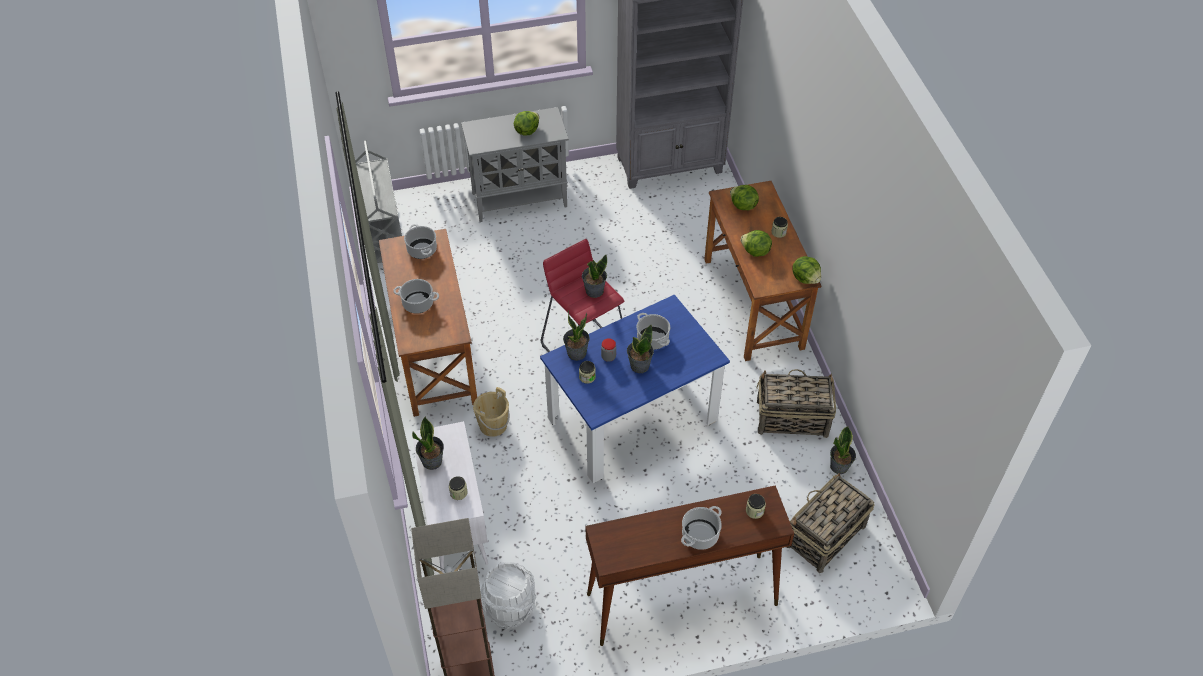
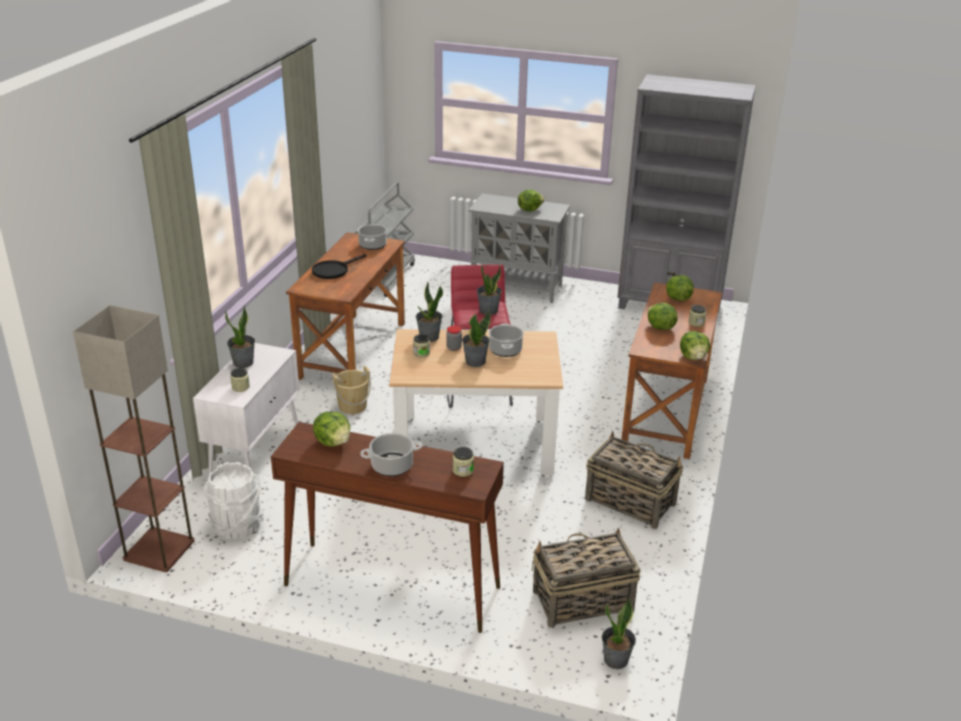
camera: 30 degrees right, 20 degrees down
cooking pot [393,279,439,314] -> black frying pan [312,254,367,279]
blue dining table [540,295,730,483] -> beige dining table [389,329,563,476]
potted plant [830,426,856,474] -> potted plant moved to [602,598,636,669]
none -> lettuce [313,412,350,447]

